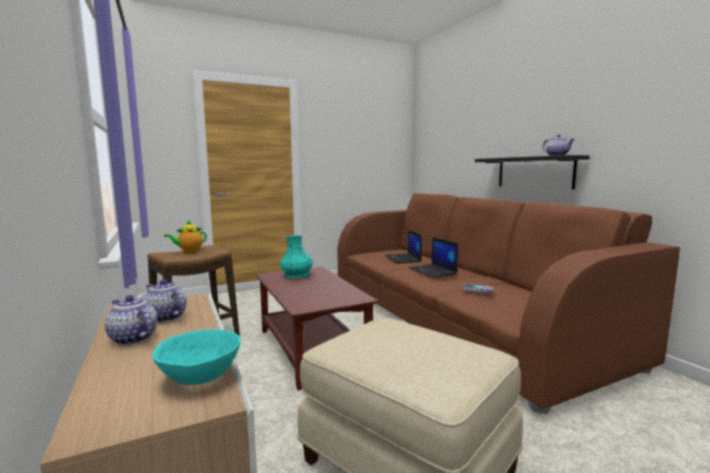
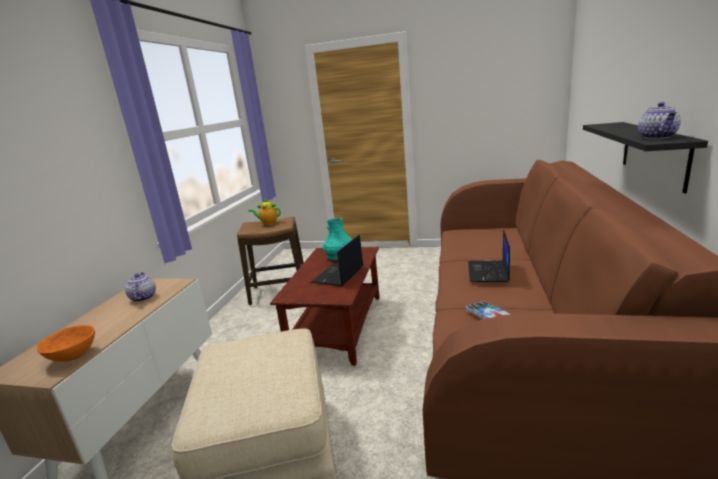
camera: 40 degrees right, 10 degrees up
teapot [105,295,158,345] -> none
turquoise bowl [152,329,241,385] -> orange bowl [36,325,95,362]
laptop [385,230,422,263] -> laptop moved to [311,235,363,286]

